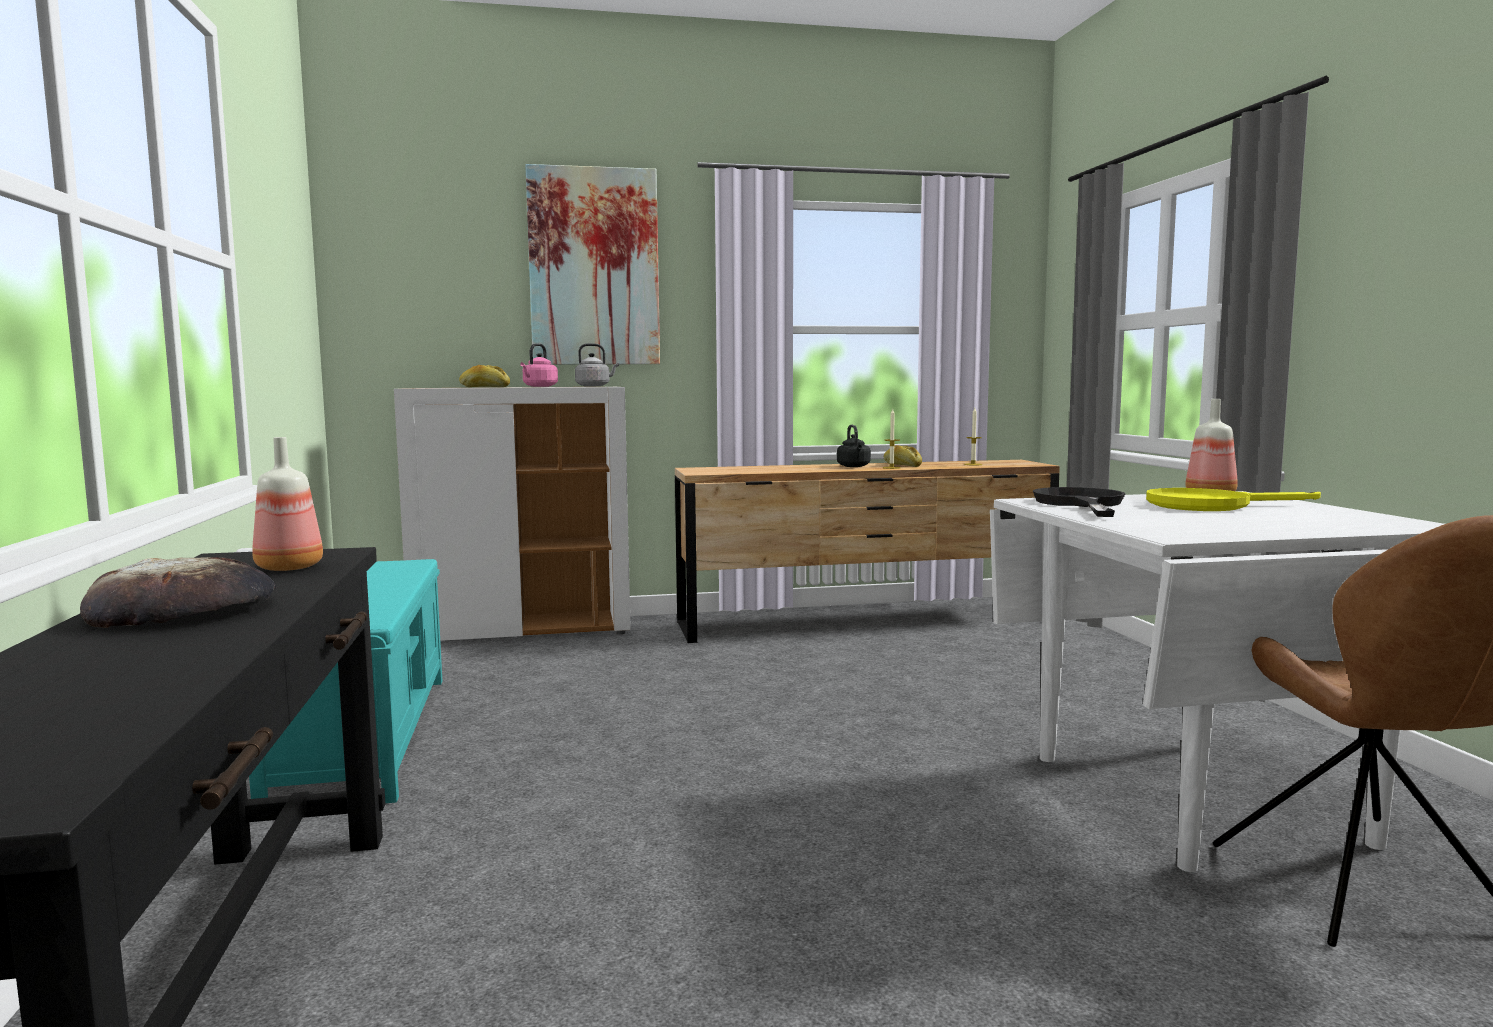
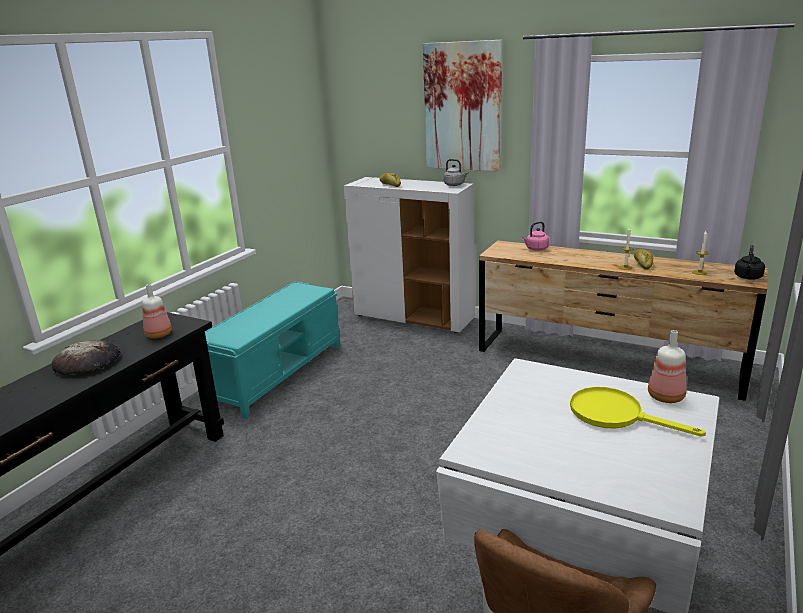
camera: 40 degrees right, 15 degrees up
pink kettle [520,343,558,387] -> pink kettle moved to [522,222,549,251]
black kettle [837,425,871,467] -> black kettle moved to [734,245,765,280]
black frying pan [1033,487,1125,517] -> none

